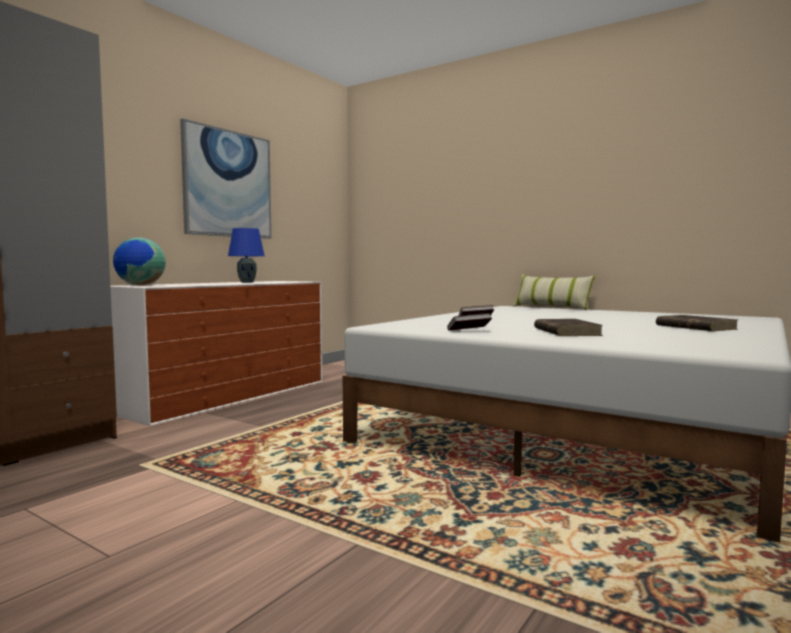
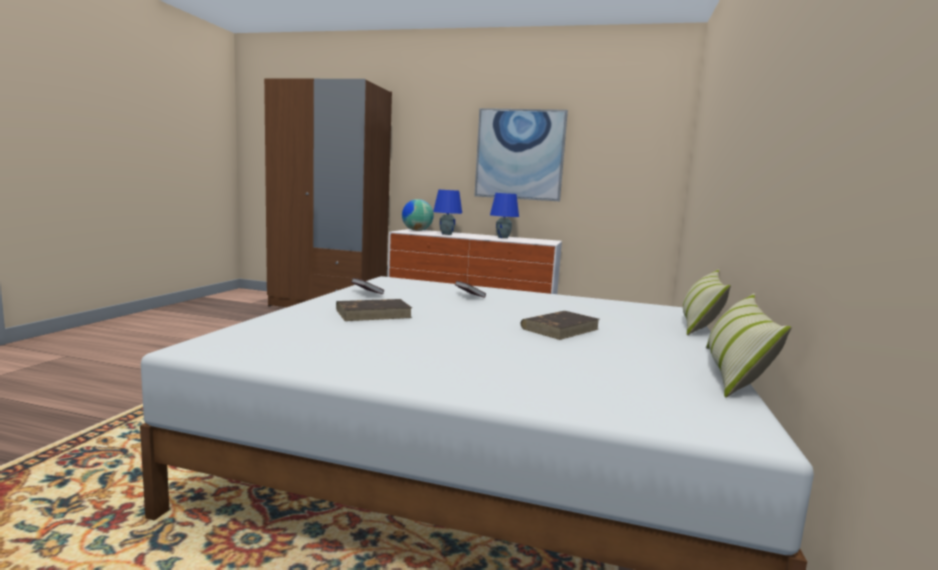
camera: 70 degrees right, 5 degrees up
brown book [656,315,738,331] -> brown book moved to [521,311,599,340]
none -> blue table lamp [433,189,462,235]
none -> pillow [706,293,792,398]

